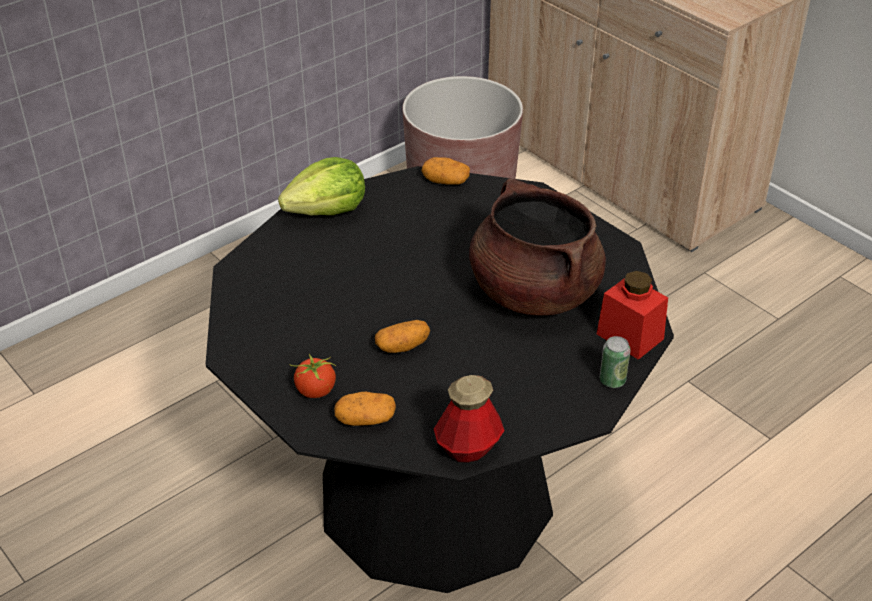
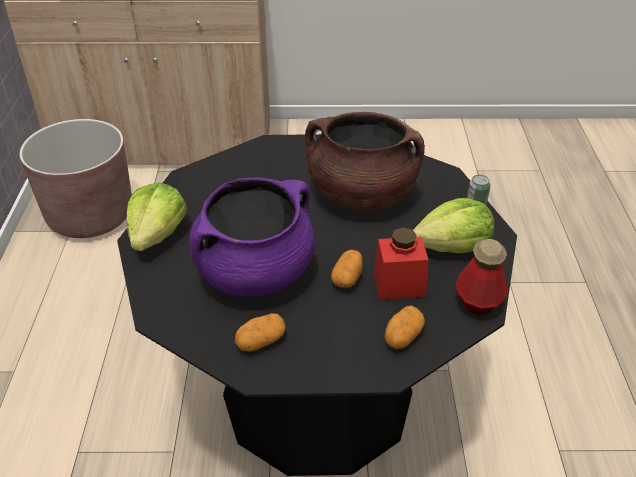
camera: 50 degrees left, 0 degrees up
tomato [290,354,336,398] -> none
potato [421,157,470,185] -> potato moved to [235,313,286,352]
red jar [597,271,668,360] -> red jar moved to [374,227,429,300]
none -> purple cooking pot [189,177,315,297]
none -> lettuce [413,198,494,254]

